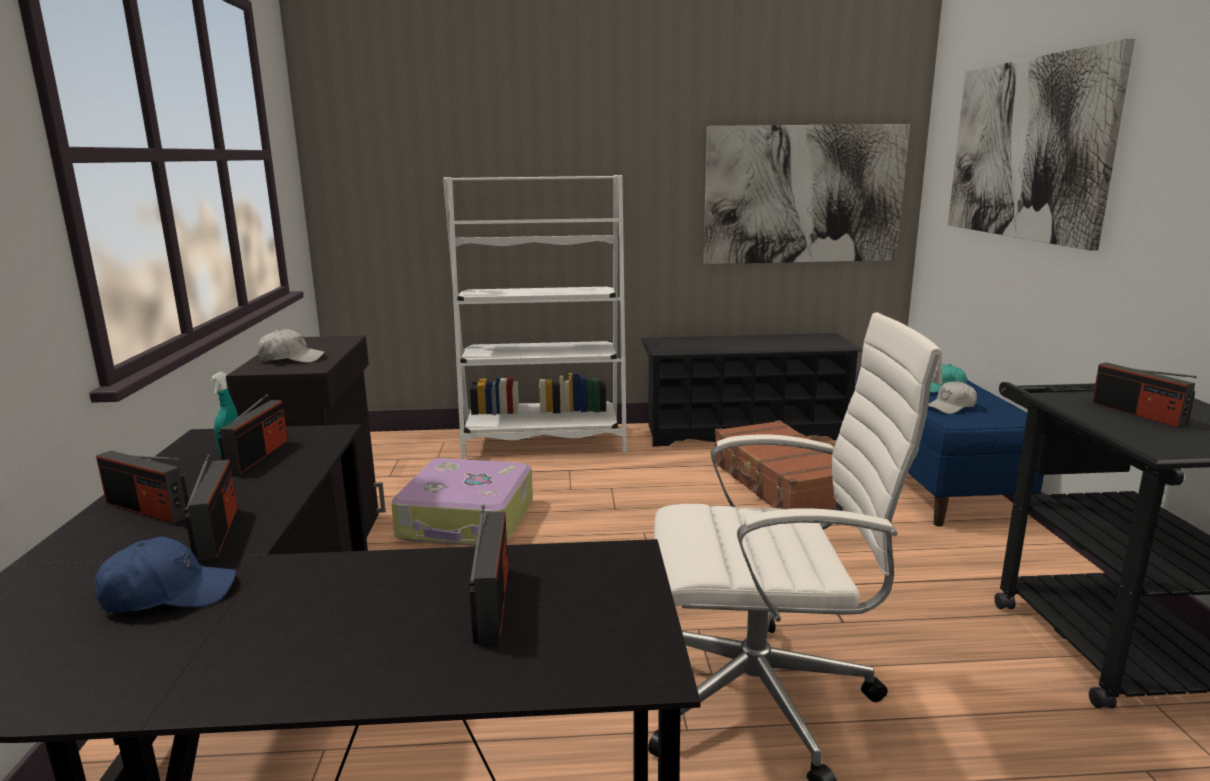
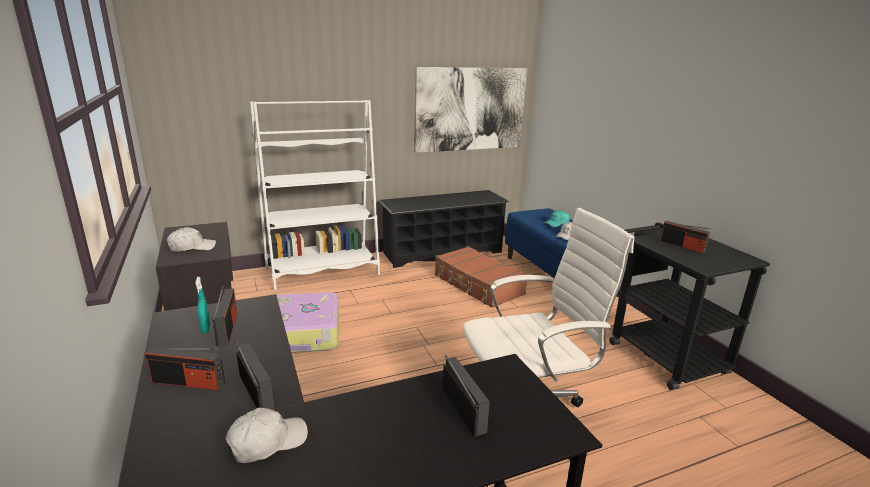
camera: 20 degrees left, 5 degrees up
blue cap [95,537,236,612] -> white cap [225,407,308,463]
picture [948,38,1135,251] -> none

